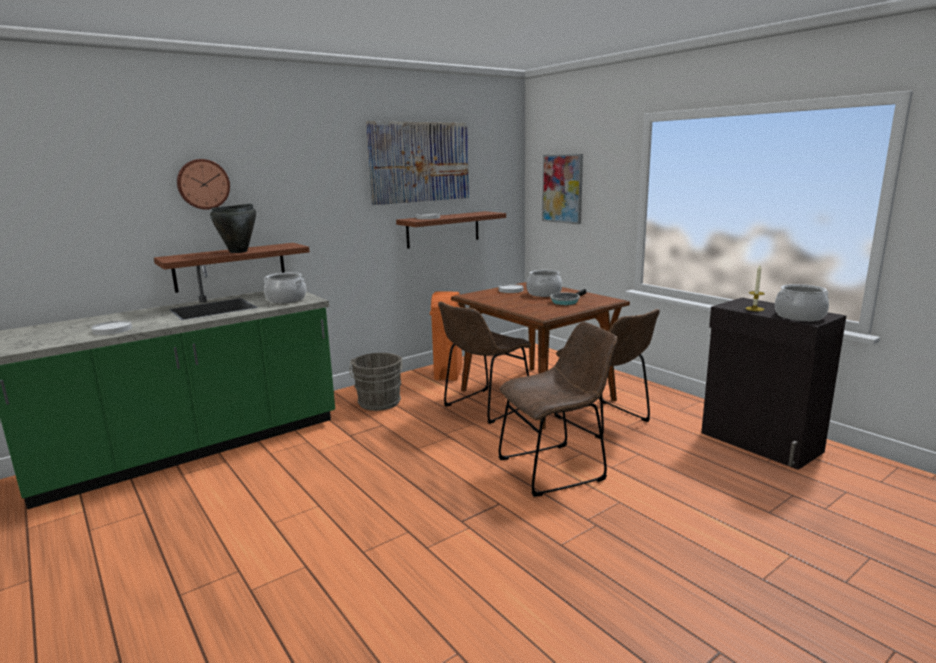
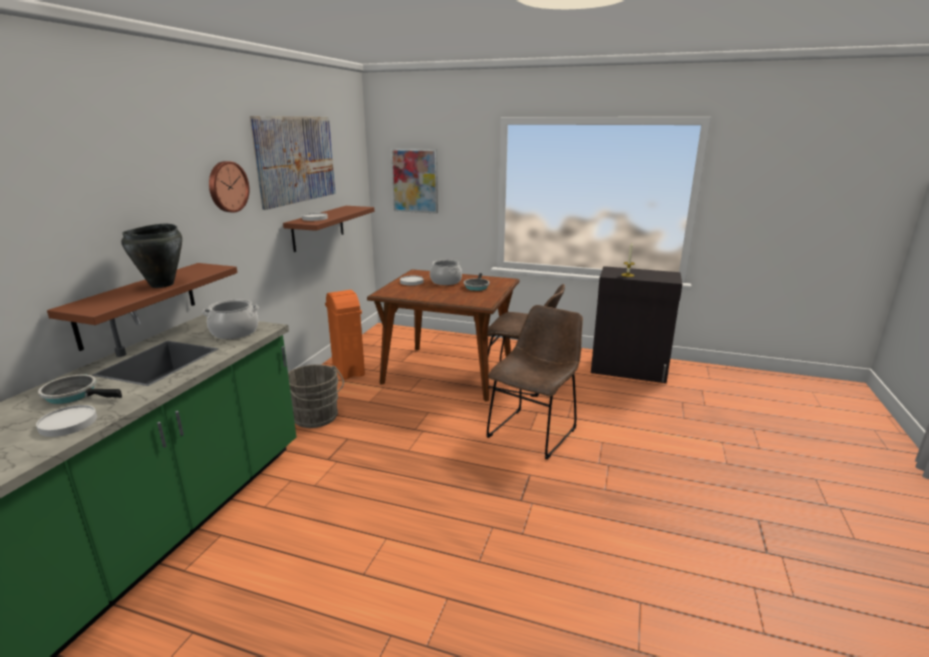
camera: 35 degrees left, 5 degrees up
wall clock [177,159,230,210] -> wall clock moved to [209,161,249,212]
brown chair [438,301,531,424] -> none
cooking pot [775,284,829,321] -> none
none -> frying pan [38,374,122,404]

